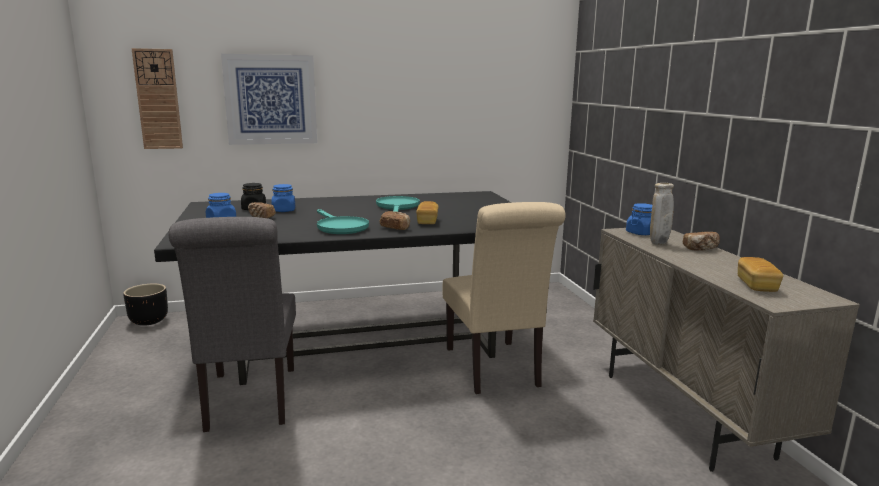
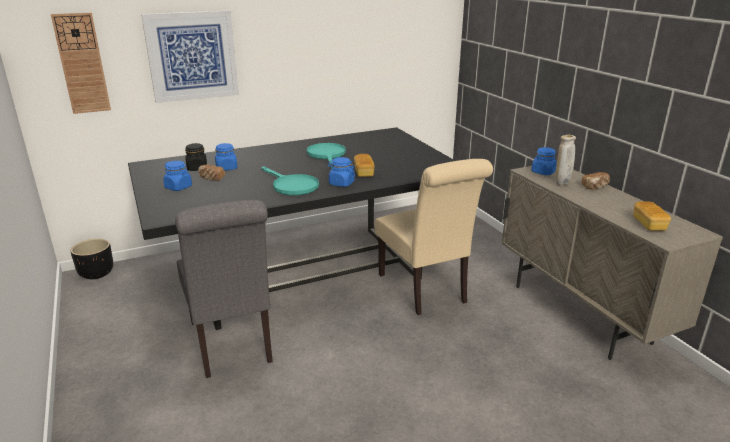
camera: 10 degrees left, 10 degrees up
bread [380,211,410,230] -> blue jar [328,157,355,187]

